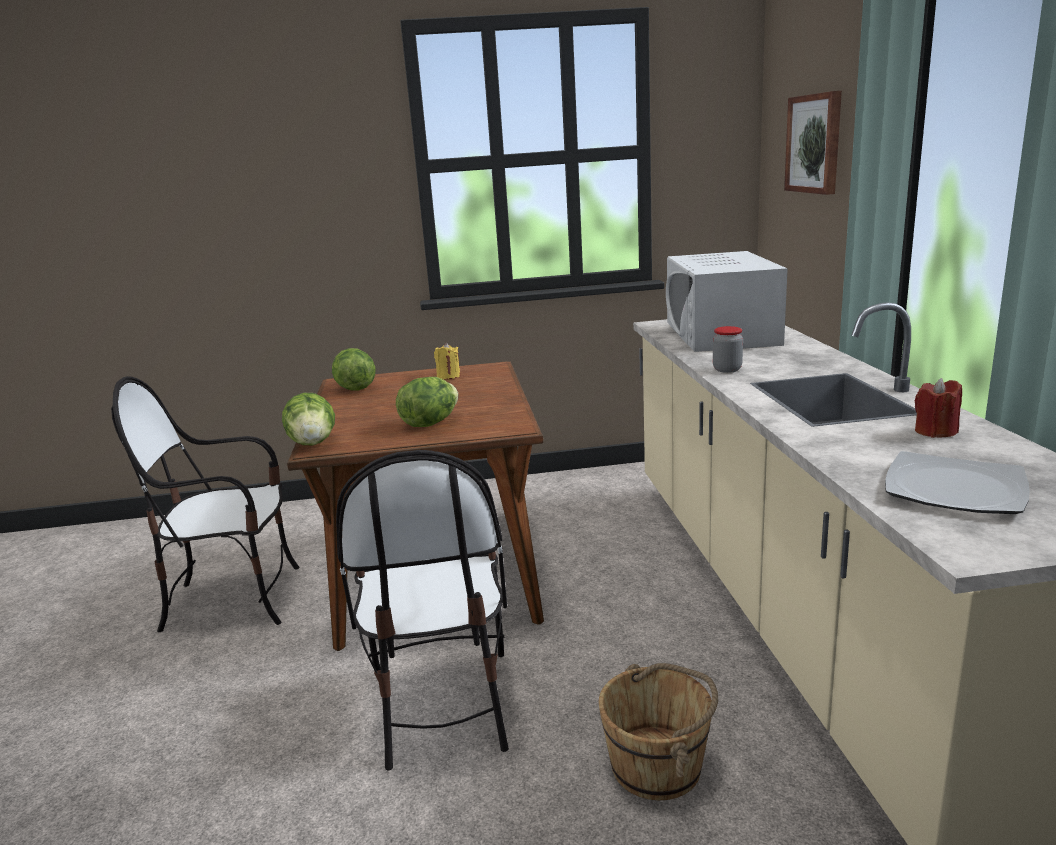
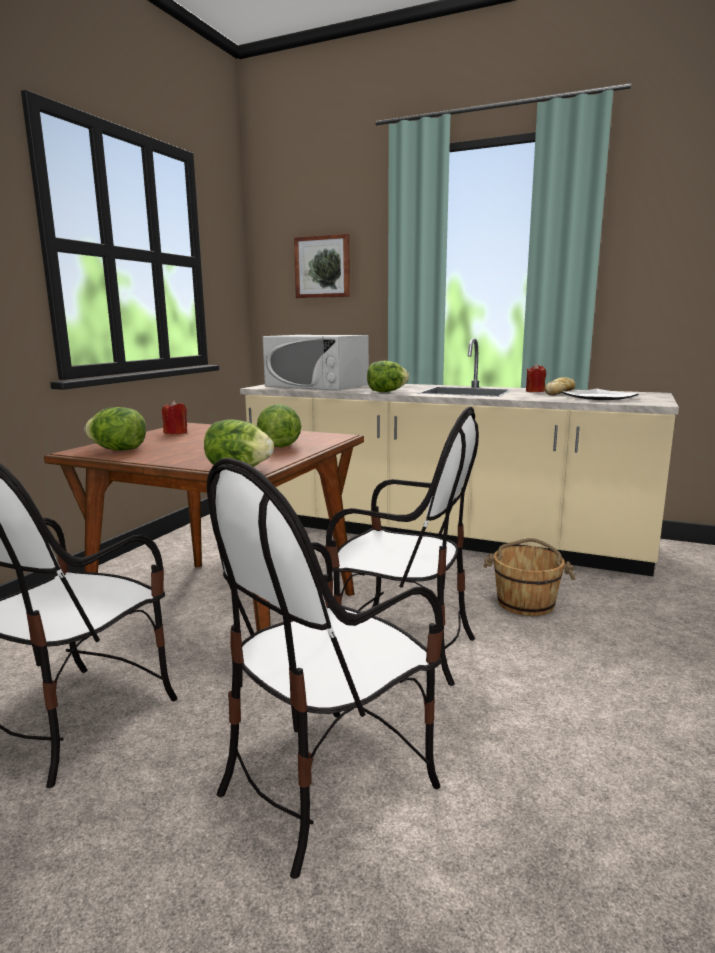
camera: 60 degrees left, 5 degrees down
yellow candle [434,343,460,379] -> red candle [162,400,187,434]
jar [713,326,743,373] -> lettuce [367,361,409,392]
none -> chair [207,458,444,879]
none -> bread [545,377,575,395]

